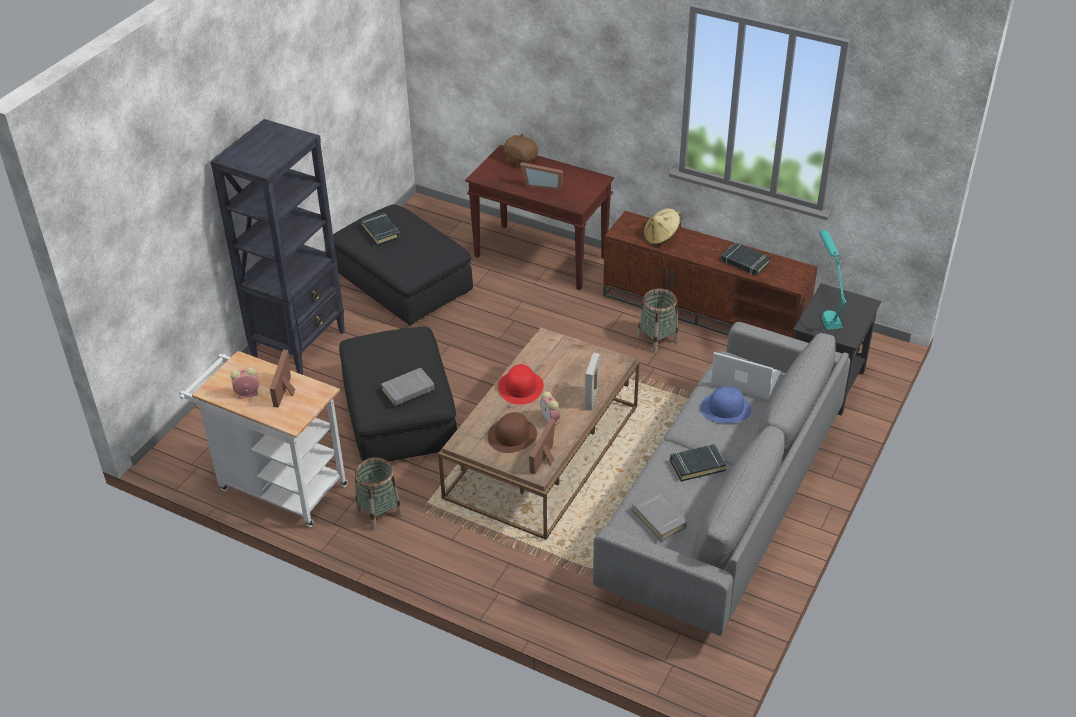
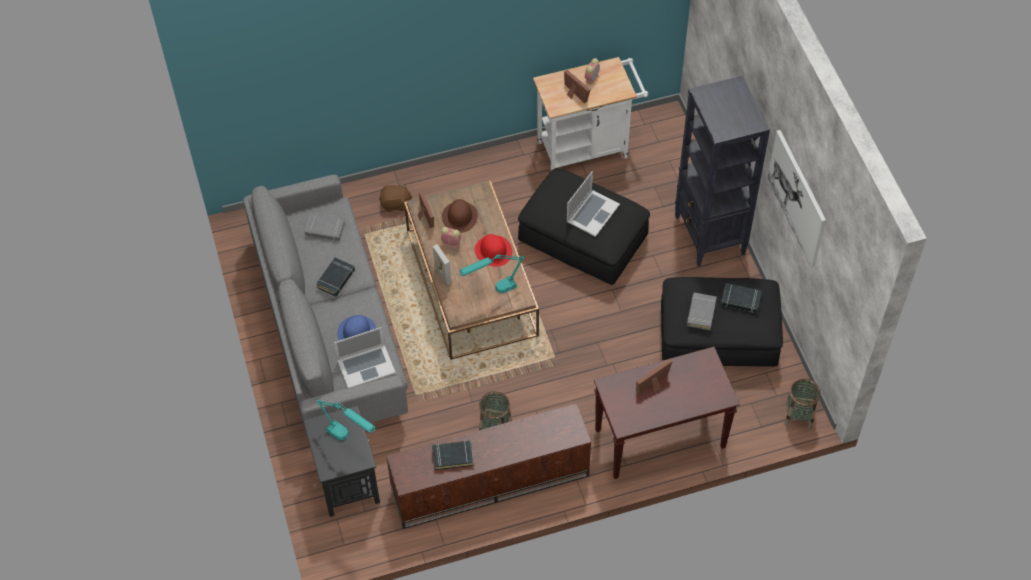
camera: 135 degrees right, 15 degrees up
basket [355,457,402,531] -> basket moved to [784,378,821,429]
grey book [381,368,435,406] -> grey book moved to [687,293,717,330]
brown plush toy [503,133,538,168] -> brown plush toy moved to [379,183,413,212]
beige hat [644,208,681,246] -> none
none -> turquoise table lamp [459,254,525,293]
none -> laptop [567,171,620,237]
none -> picture [767,130,826,267]

